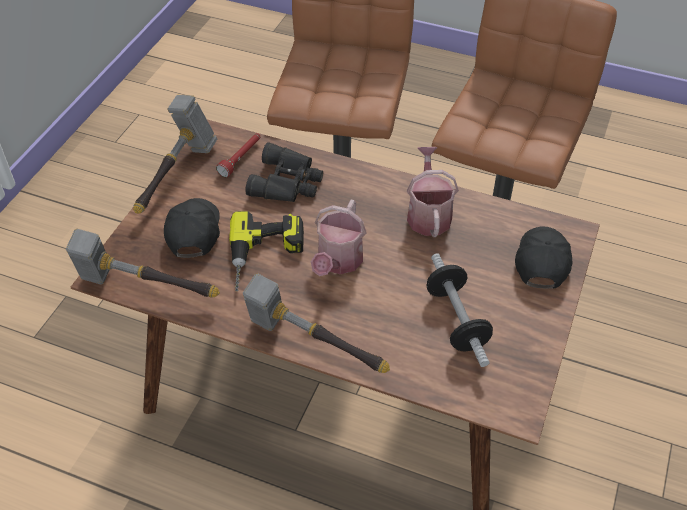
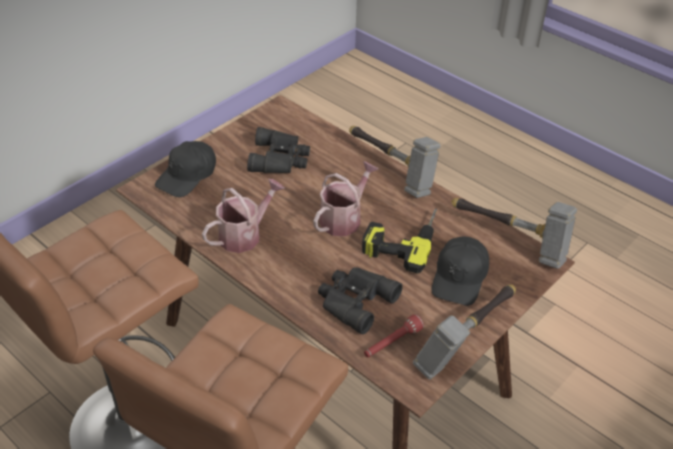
camera: 160 degrees left, 5 degrees down
watering can [407,147,459,237] -> watering can turned 150 degrees counterclockwise [202,179,285,253]
dumbbell [427,253,493,367] -> black binoculars [247,127,310,173]

